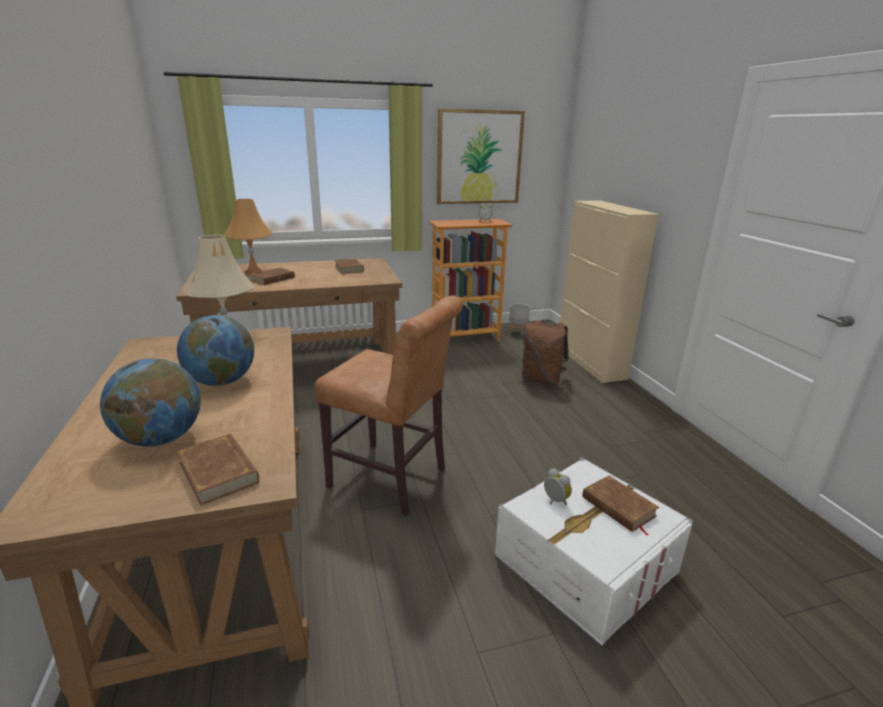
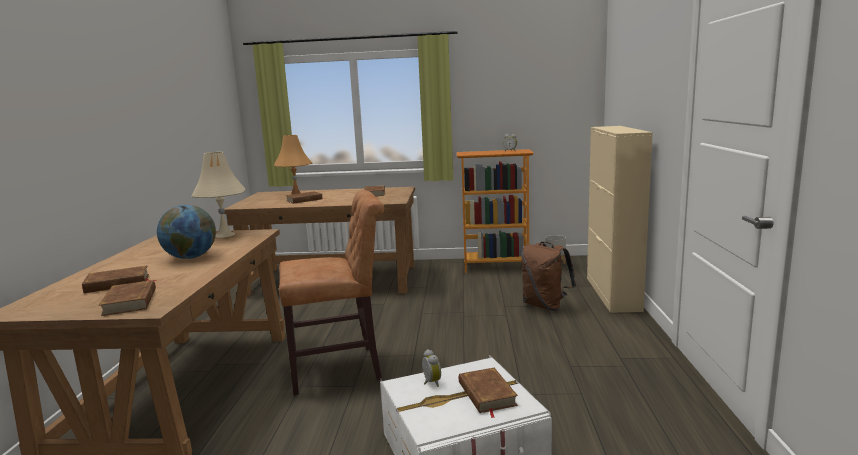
camera: 20 degrees right, 10 degrees down
globe [100,358,201,447] -> brown book [82,265,156,293]
brown chair [315,295,463,516] -> brown chair turned 60 degrees counterclockwise [279,190,385,395]
picture [437,108,525,204] -> none

